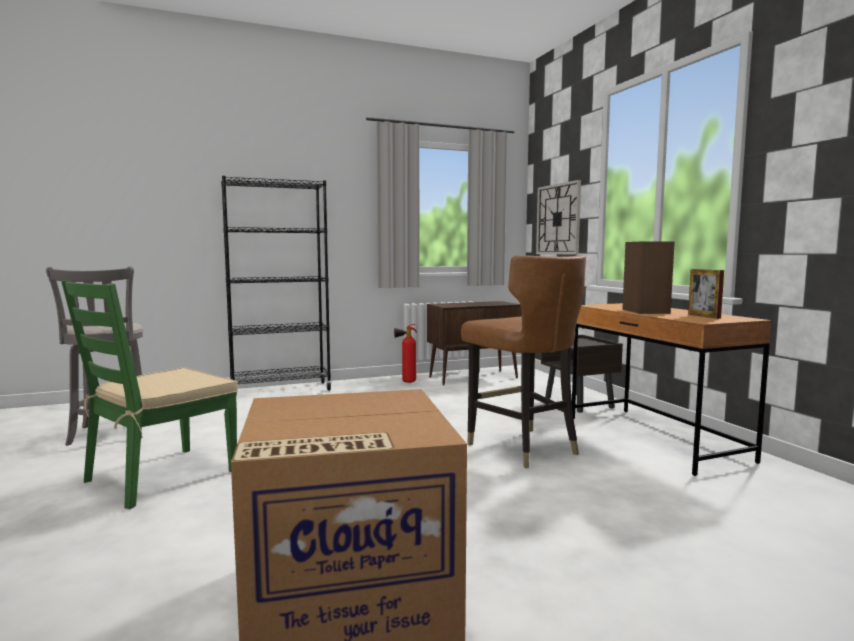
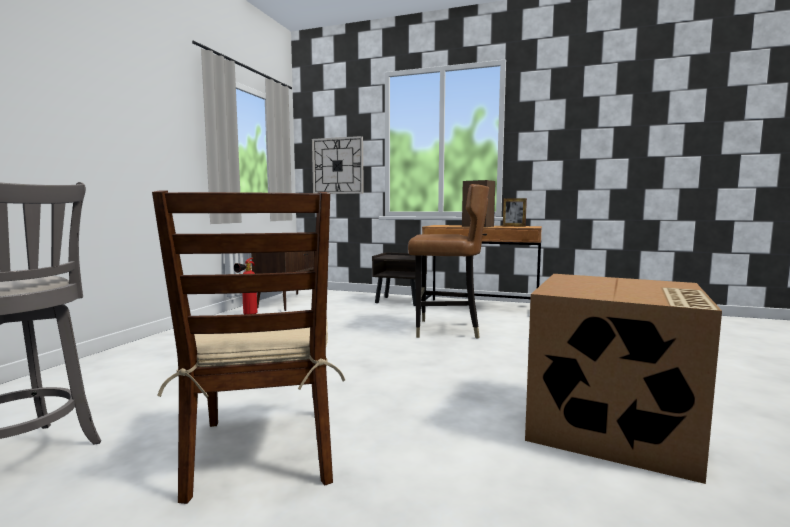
camera: 50 degrees left, 0 degrees up
green chair [61,280,238,509] -> brown chair [152,191,345,504]
black bookcase [221,176,332,391] -> none

